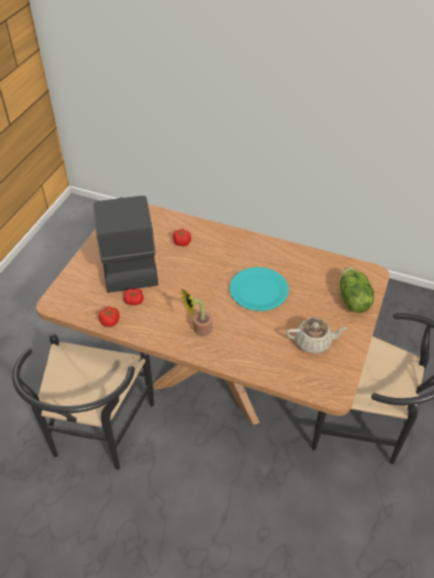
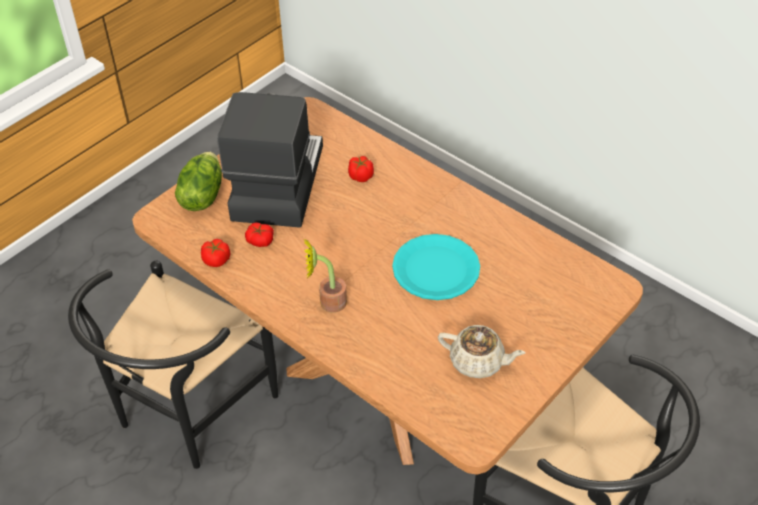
camera: 20 degrees right, 0 degrees up
lettuce [340,267,374,313] -> lettuce moved to [175,152,222,211]

